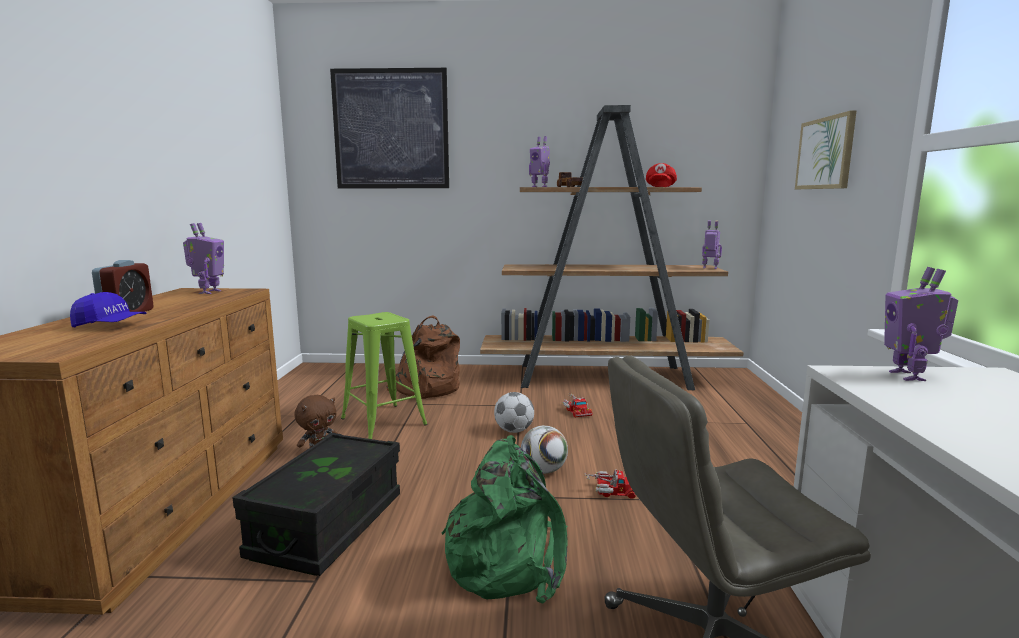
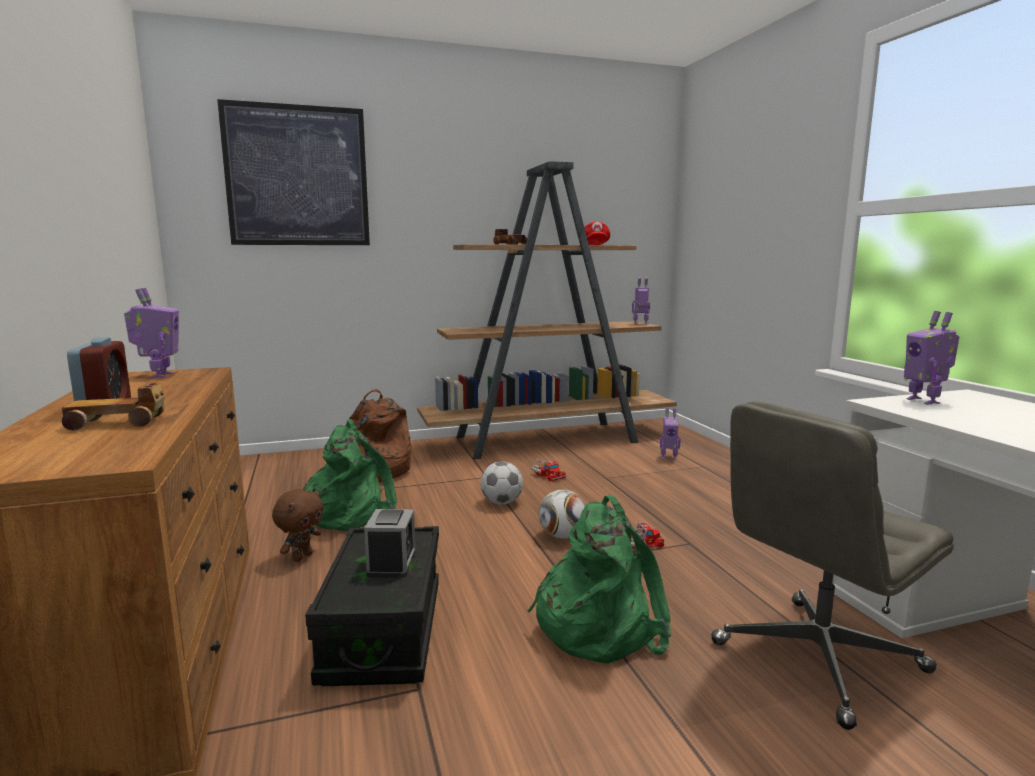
camera: 20 degrees left, 0 degrees up
blue cap [70,292,146,327] -> toy car [62,382,165,431]
green stool [341,312,428,439] -> green backpack [303,419,397,531]
toy robot [529,136,550,187] -> toy robot moved to [660,408,681,460]
picture [795,111,856,189] -> none
none -> alarm clock [364,509,416,578]

